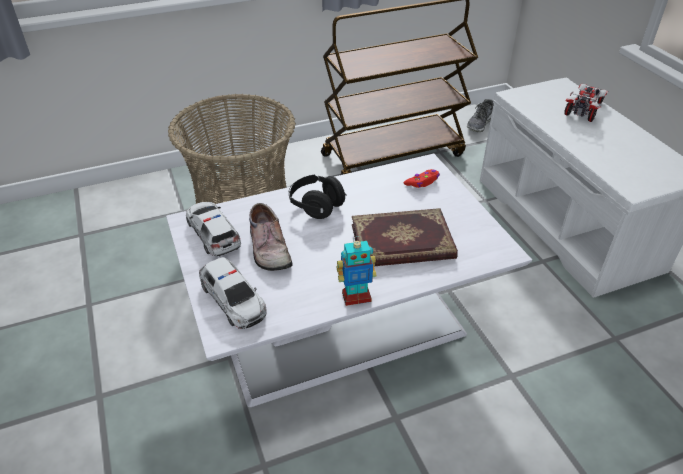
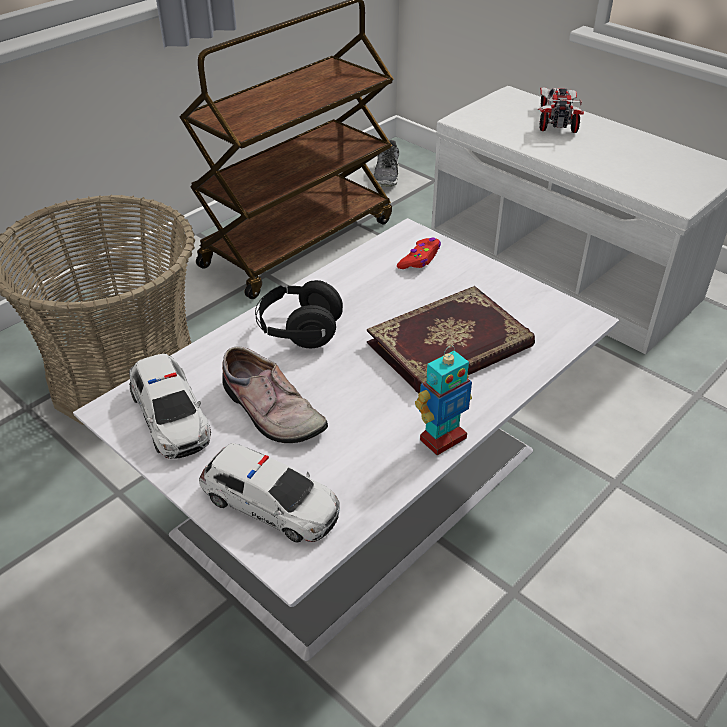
camera: 25 degrees left, 0 degrees up
toy car [186,202,241,257] -> toy car turned 150 degrees counterclockwise [129,353,211,459]

